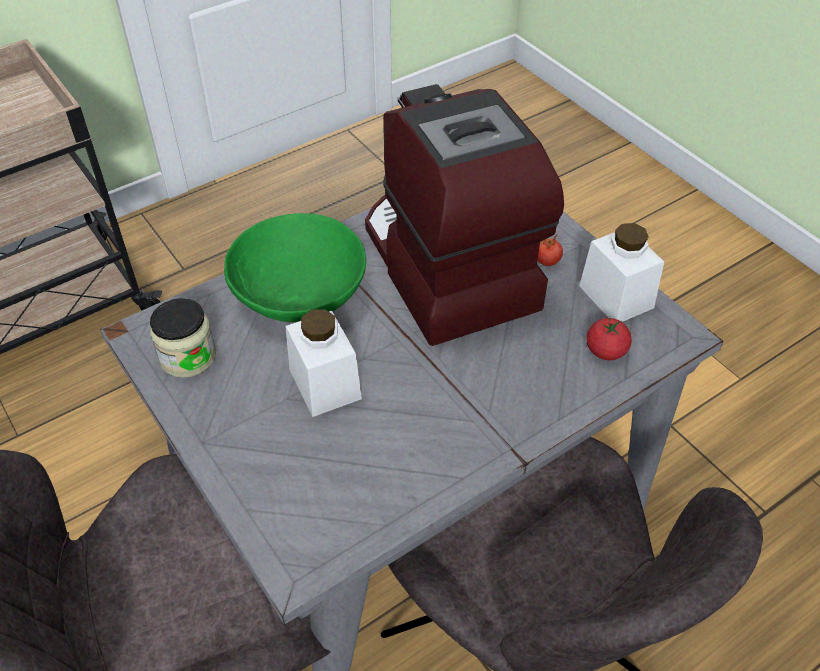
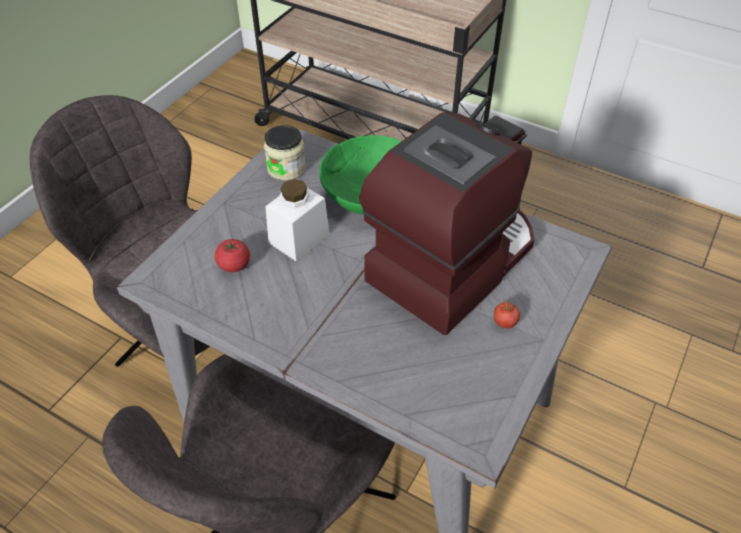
camera: 65 degrees right, 0 degrees up
white jar [579,223,664,322] -> none
tomato [586,317,632,360] -> tomato moved to [215,239,250,272]

